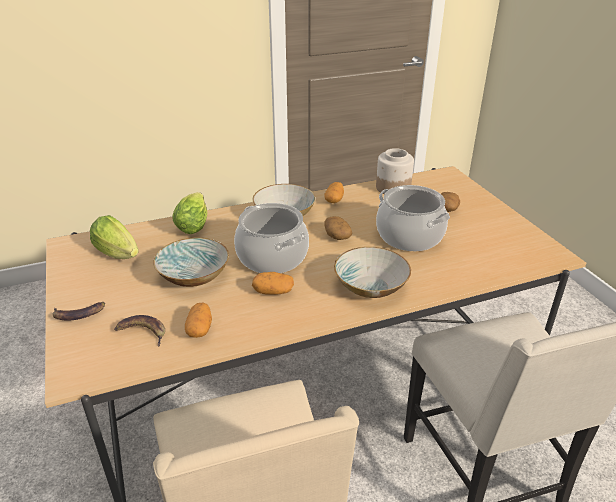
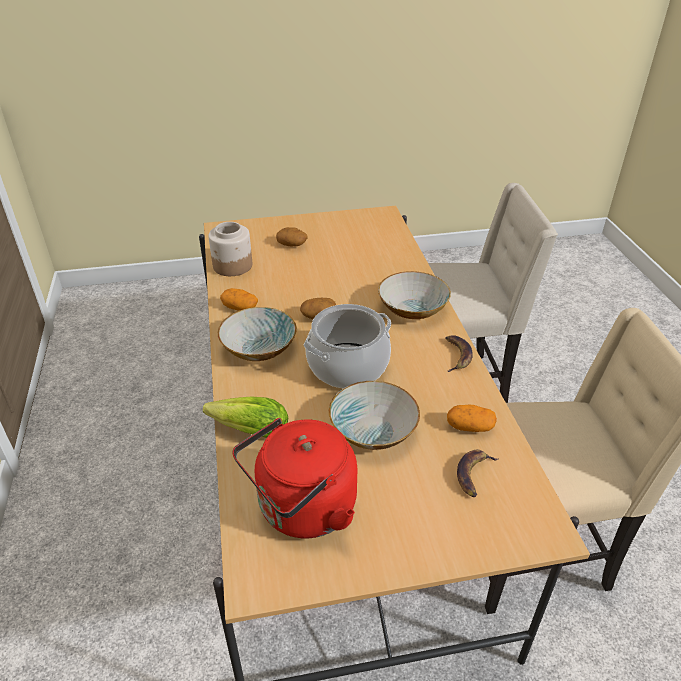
camera: 80 degrees left, 5 degrees up
banana [53,302,105,320] -> banana moved to [446,335,473,372]
lettuce [90,215,139,259] -> red kettle [232,418,357,538]
potato [252,272,294,295] -> none
cooking pot [376,185,450,251] -> none

